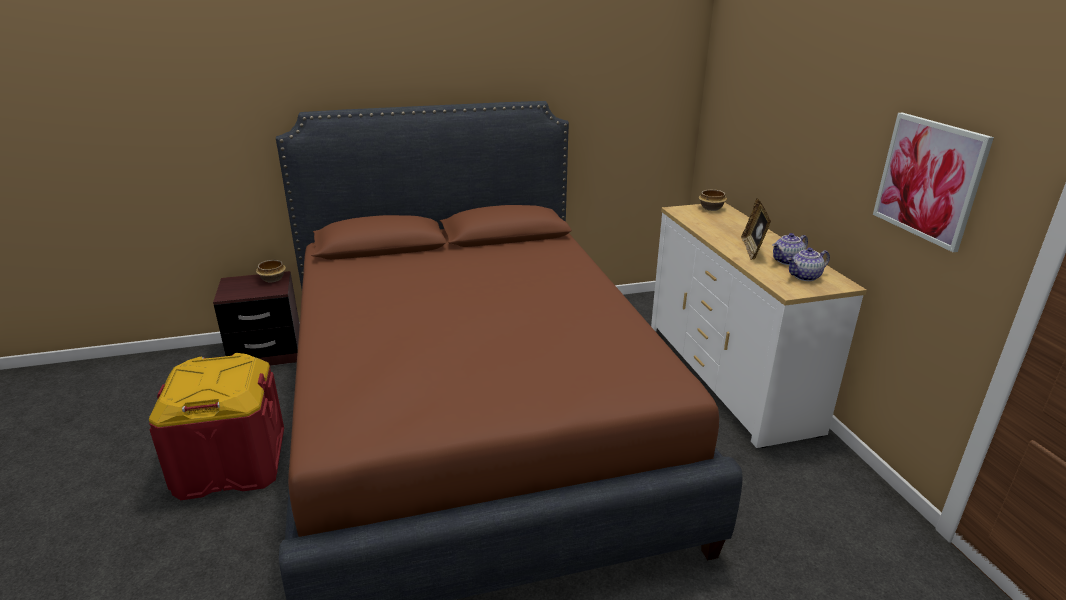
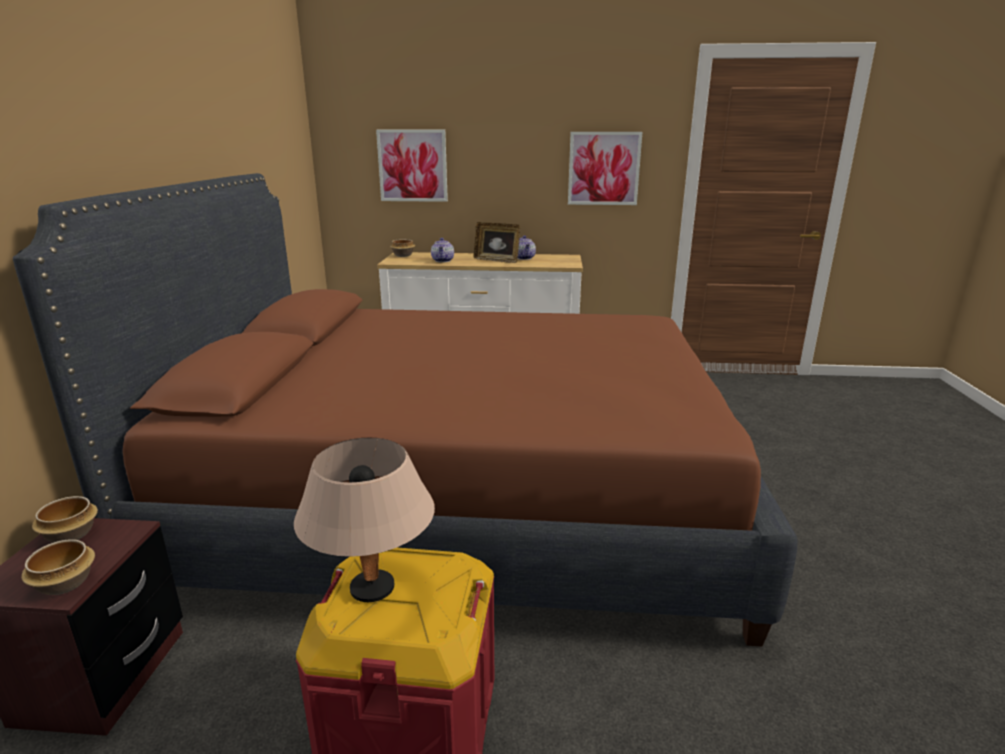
camera: 70 degrees left, 5 degrees down
teapot [787,248,830,281] -> teapot moved to [431,238,454,262]
none -> bowl [21,539,95,595]
none -> beige table lamp [294,438,435,602]
none -> picture [376,130,448,202]

